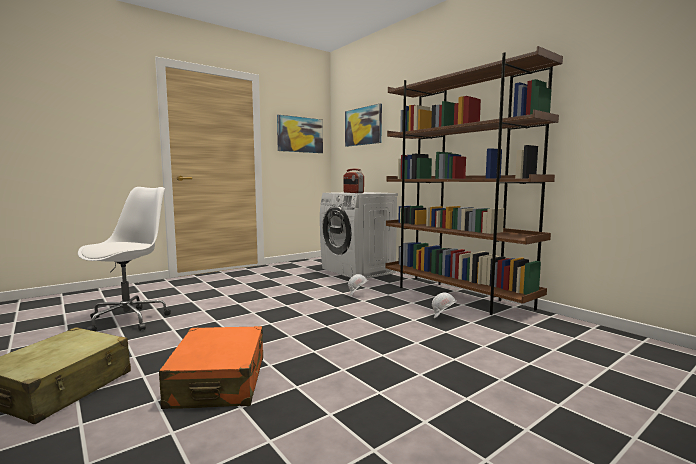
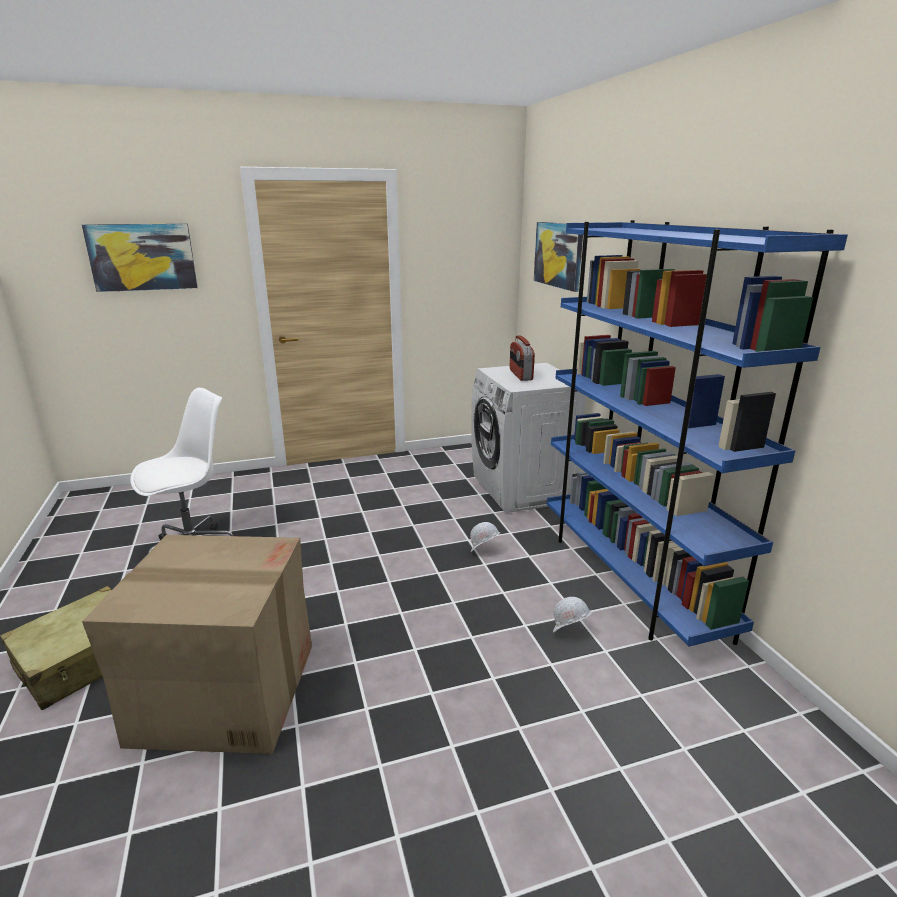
camera: 20 degrees right, 15 degrees up
orange suitcase [159,326,263,409] -> cardboard box [82,535,312,754]
picture [277,115,323,153] -> picture moved to [82,224,198,292]
brown bookcase [385,46,563,315] -> blue bookcase [547,220,848,647]

